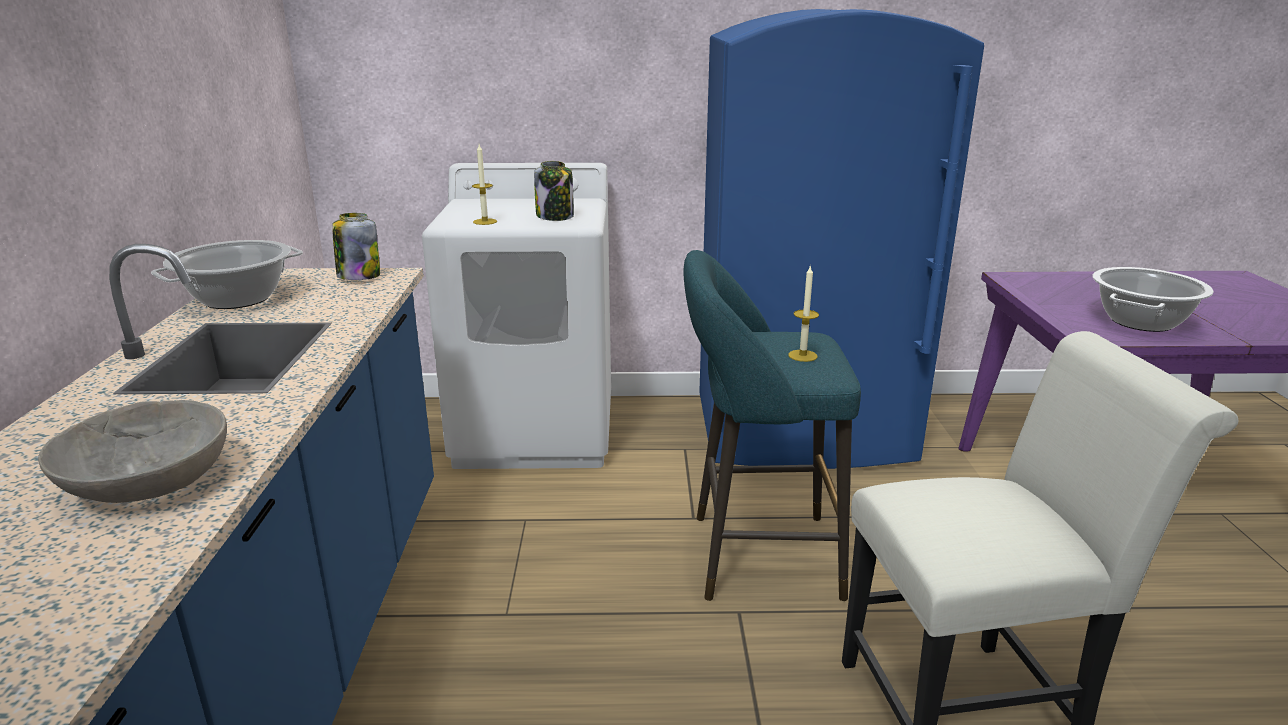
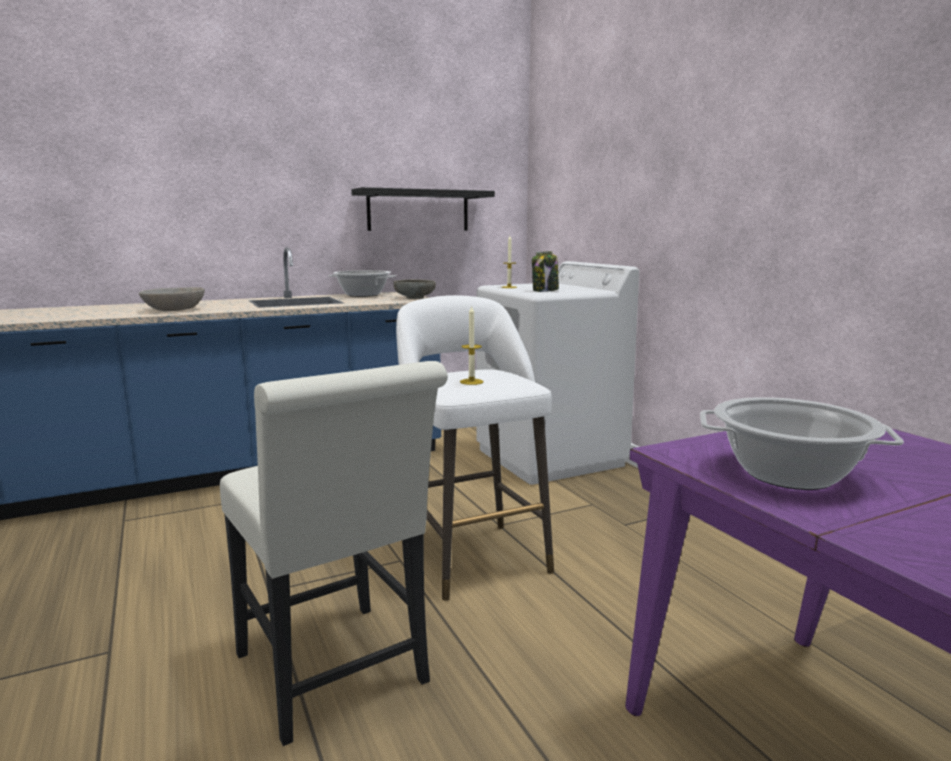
camera: 65 degrees right, 10 degrees down
jar [332,213,380,280] -> grey bowl [394,279,436,299]
turquoise stool [683,250,861,601] -> white stool [396,295,554,601]
blue fridge [699,9,984,469] -> none
none -> black shelf [351,187,495,231]

